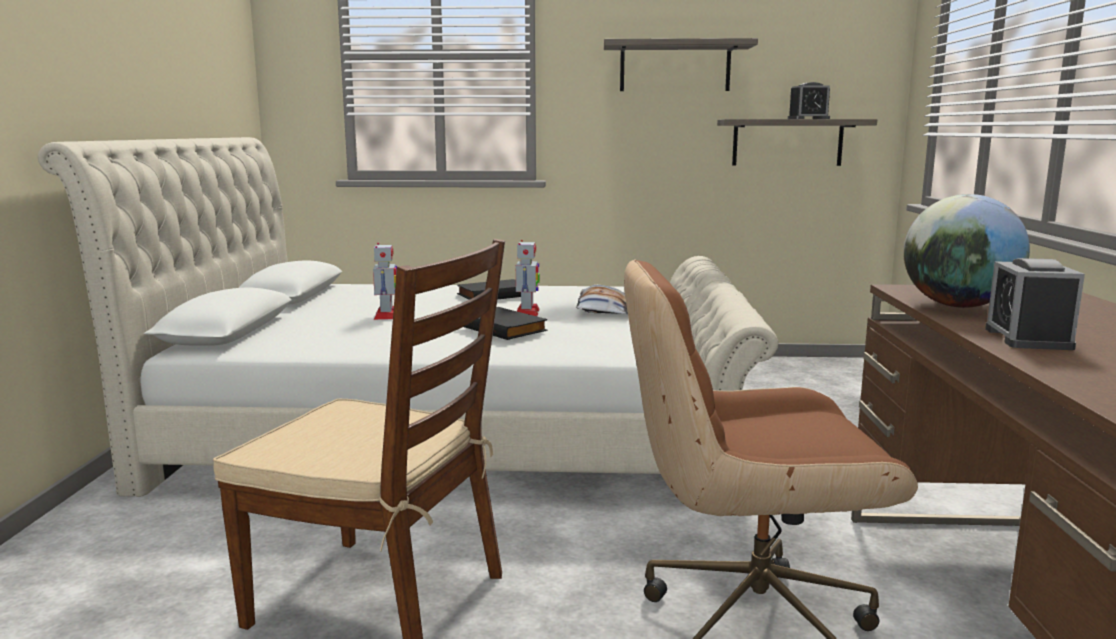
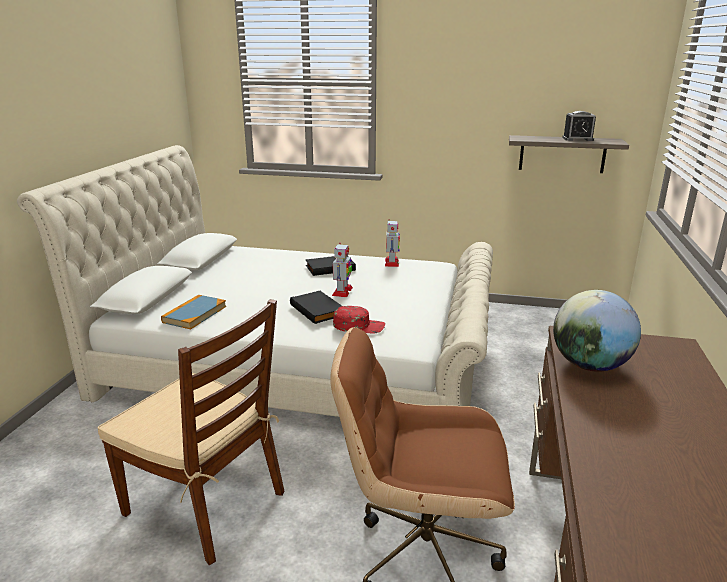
camera: 10 degrees right, 10 degrees up
toy robot [373,243,397,320] -> toy robot moved to [385,219,400,267]
pillow [576,285,628,315] -> none
shelf [604,38,758,91] -> none
alarm clock [985,258,1085,350] -> none
none -> book [161,295,226,329]
none -> red cap [333,306,385,334]

